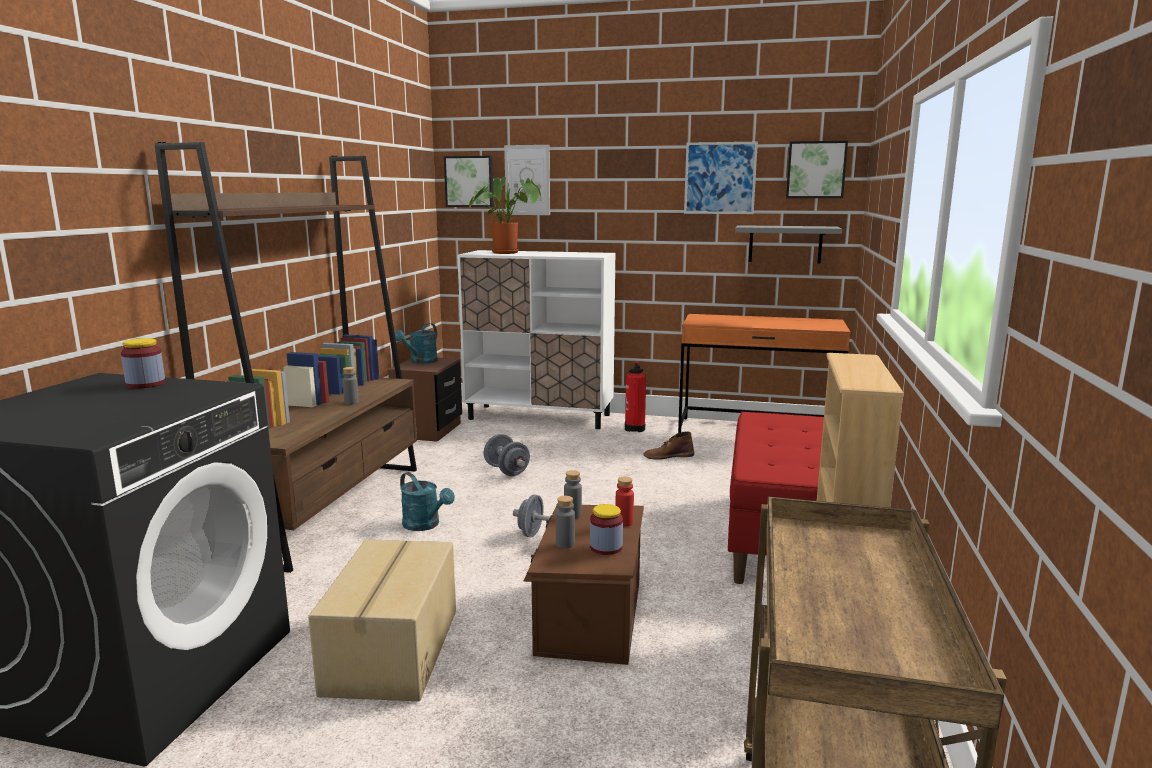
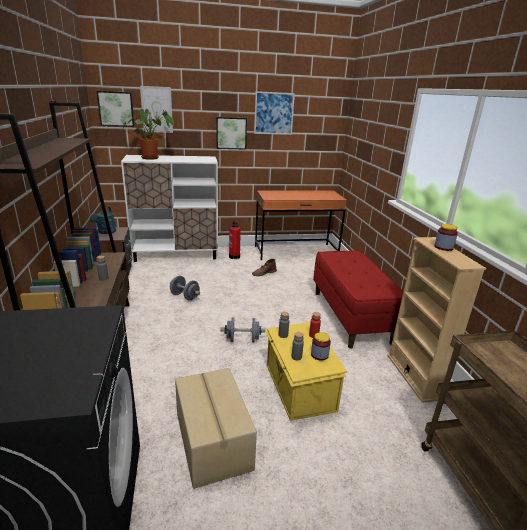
camera: 25 degrees left, 10 degrees up
jar [121,338,165,389] -> jar moved to [434,224,458,251]
turquoise watering can [400,472,455,531] -> none
brown storage box [524,505,644,665] -> yellow storage box [265,322,347,421]
grey shelf [735,225,842,264] -> none
picture [786,141,848,198] -> picture moved to [216,117,247,150]

